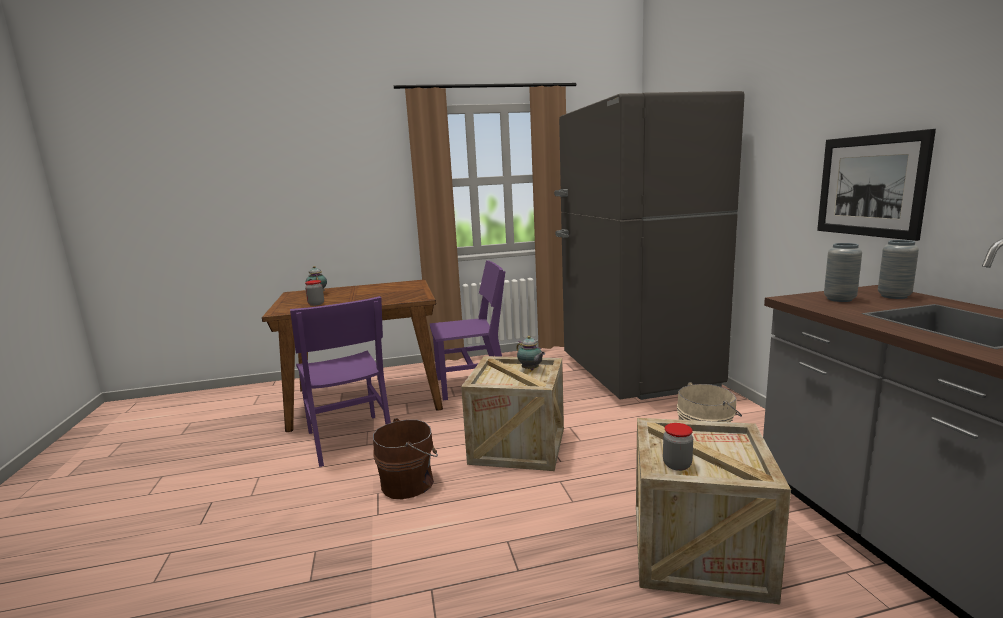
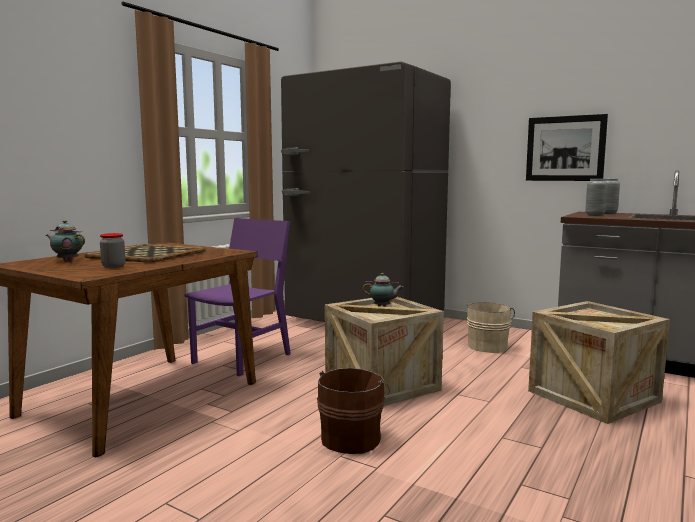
camera: 45 degrees left, 5 degrees down
purple chair [290,296,391,467] -> none
jar [663,423,693,471] -> none
none -> tray [84,244,206,263]

